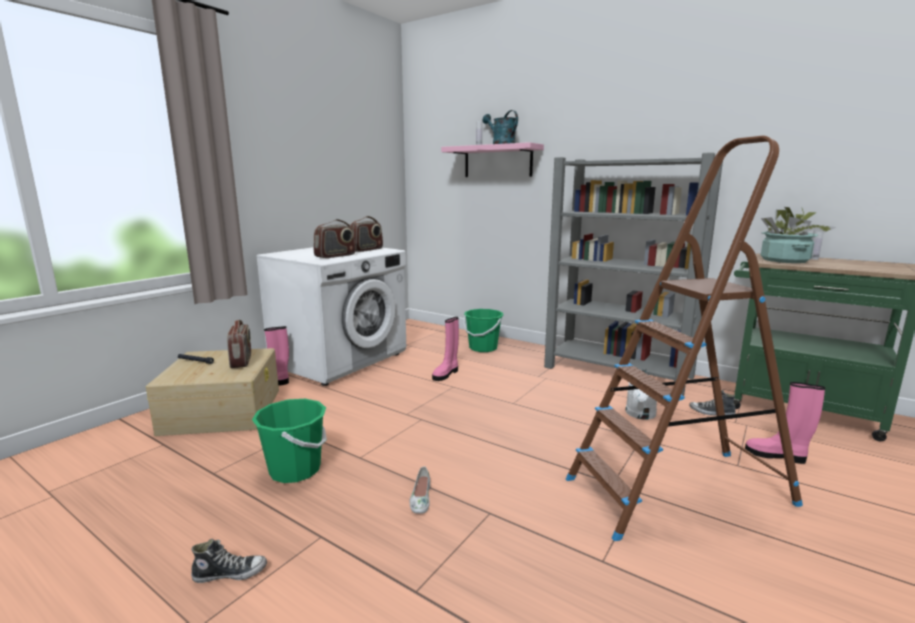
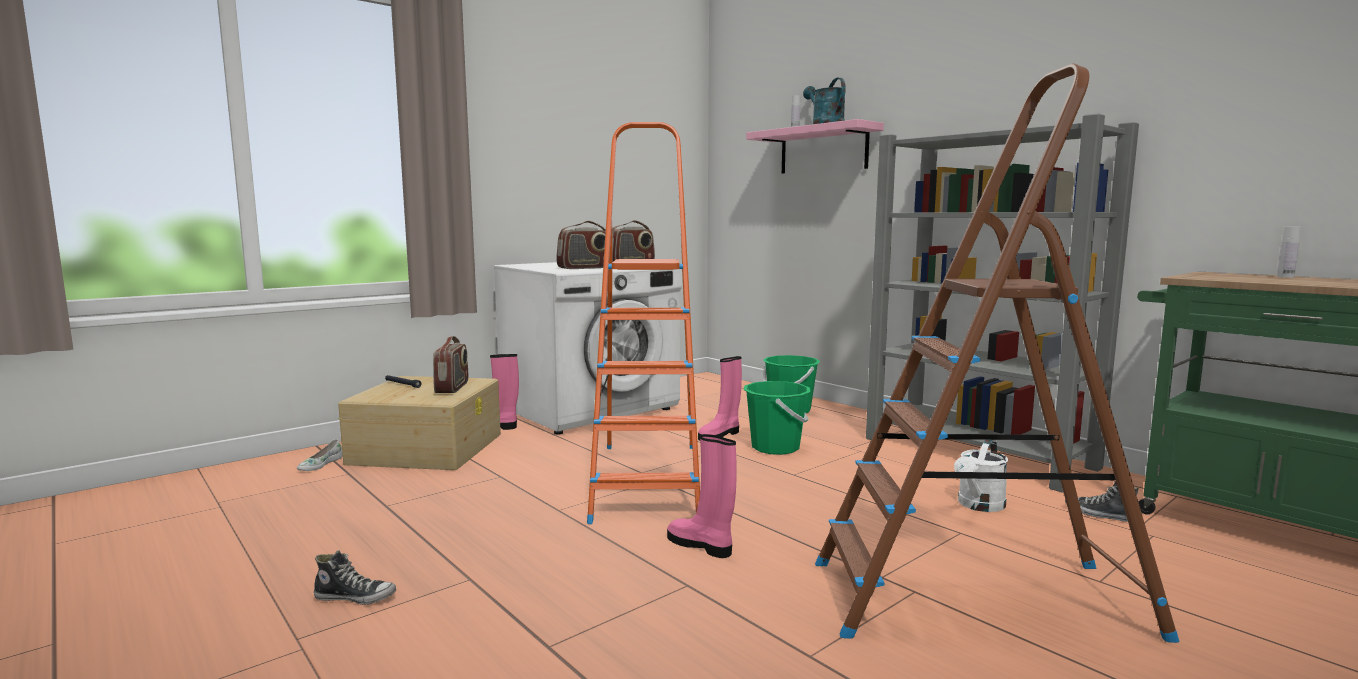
camera: 15 degrees right, 5 degrees down
green bucket [252,399,327,483] -> green bucket moved to [744,381,811,455]
white shoe [410,466,430,513] -> white shoe moved to [297,439,343,471]
pink boot [745,382,825,464] -> pink boot moved to [667,434,737,558]
potted plant [761,207,836,263] -> none
none -> orange step ladder [587,122,700,524]

